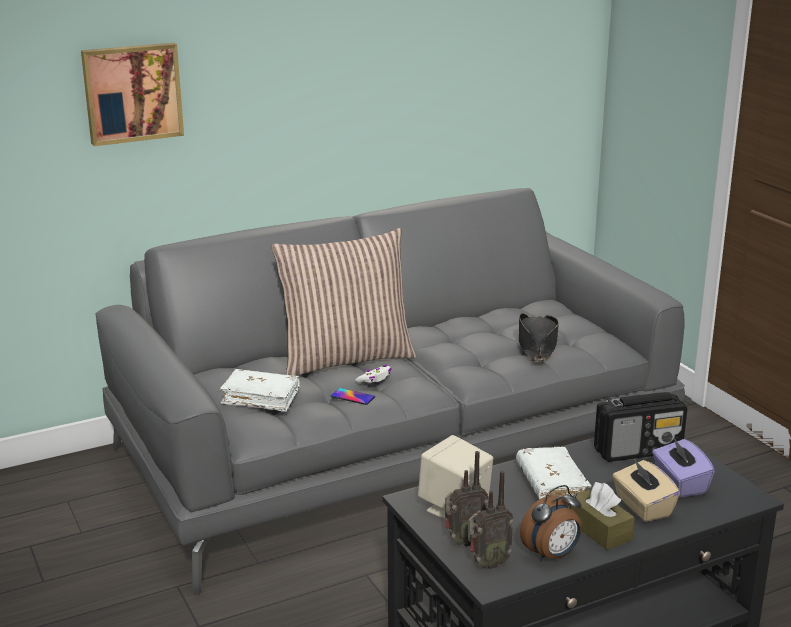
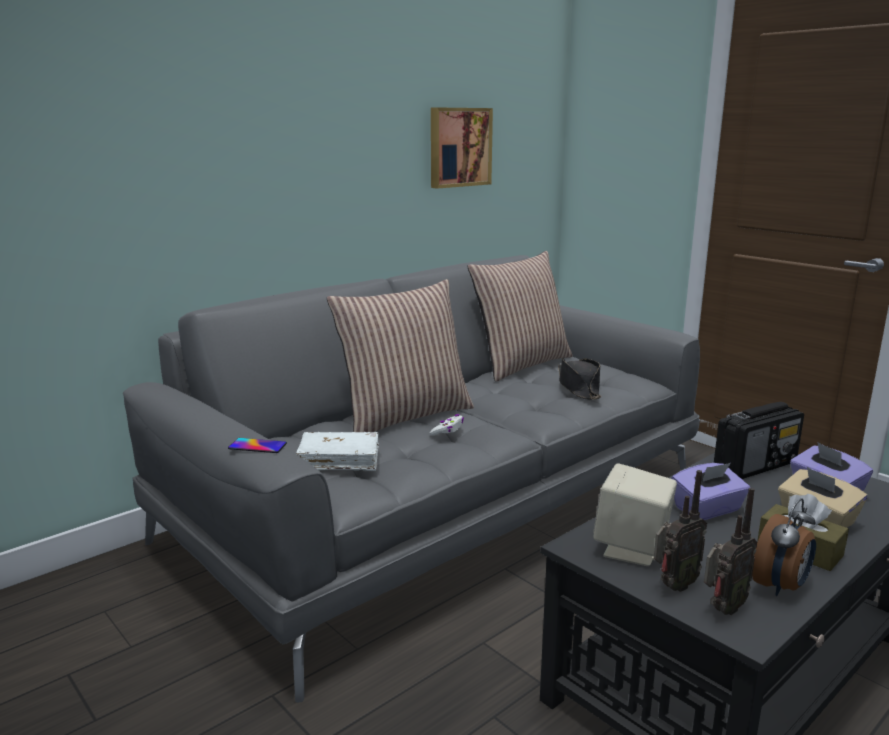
camera: 15 degrees left, 5 degrees down
picture [81,43,184,146] -> picture moved to [431,108,493,189]
phone [331,388,375,405] -> phone moved to [228,438,287,453]
white book [516,447,592,499] -> purple tissue box [671,463,750,520]
none -> pillow [467,251,572,382]

